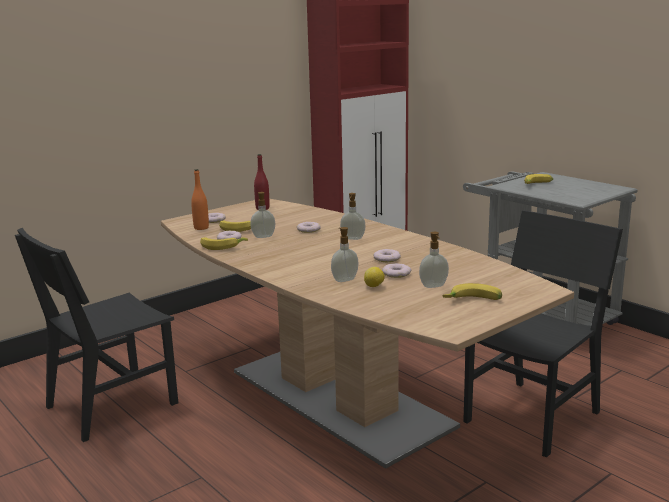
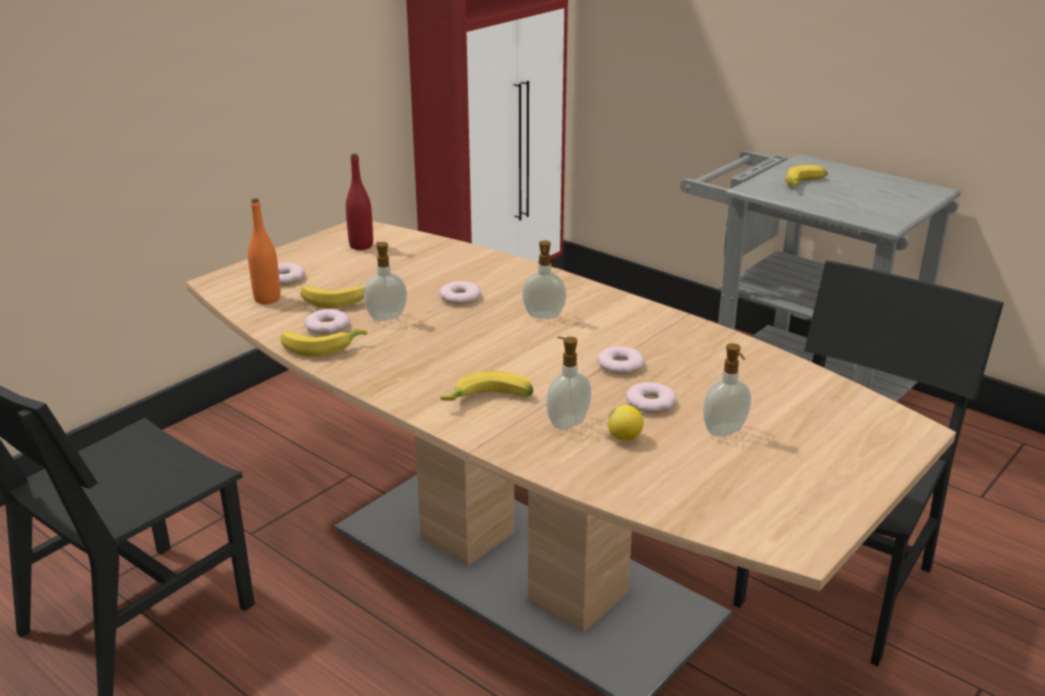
camera: 10 degrees left, 10 degrees up
banana [442,283,502,300] -> banana moved to [441,371,533,401]

